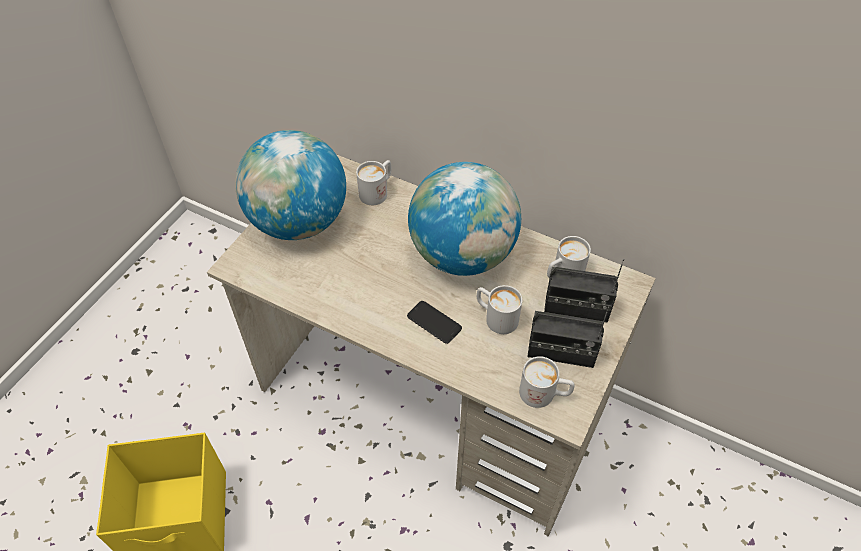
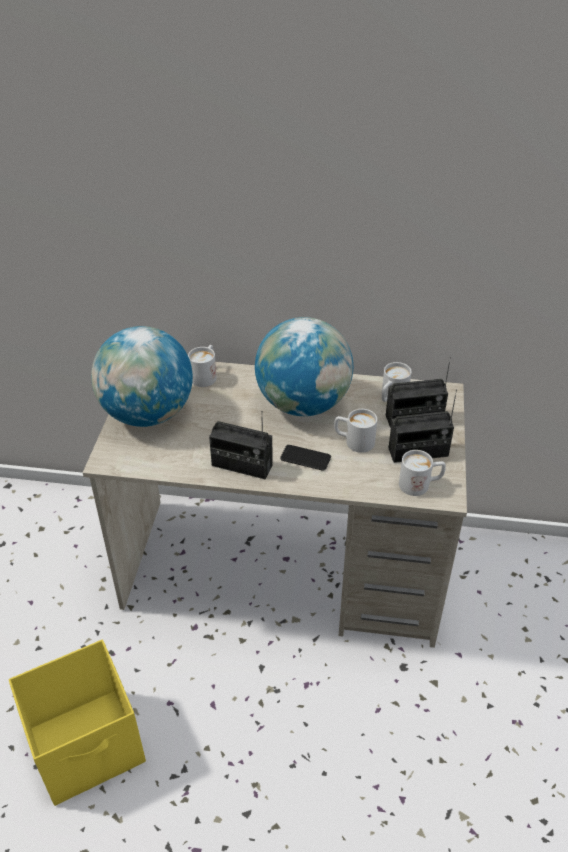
camera: 20 degrees left, 10 degrees down
none -> radio [209,411,273,479]

